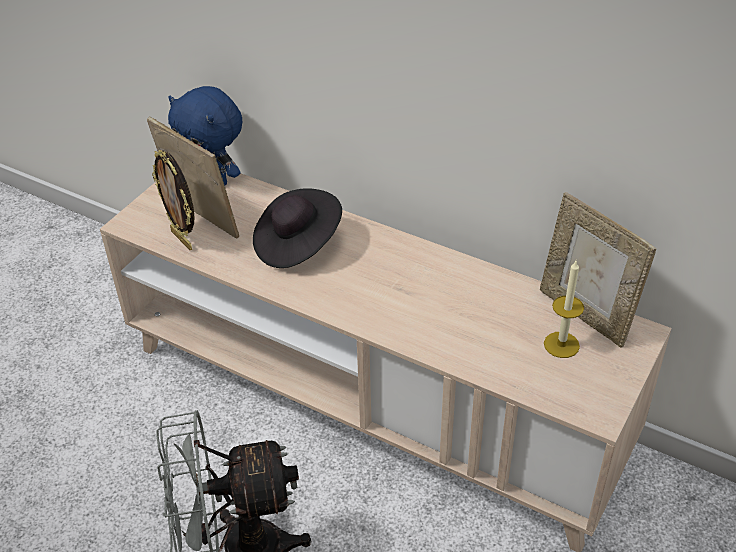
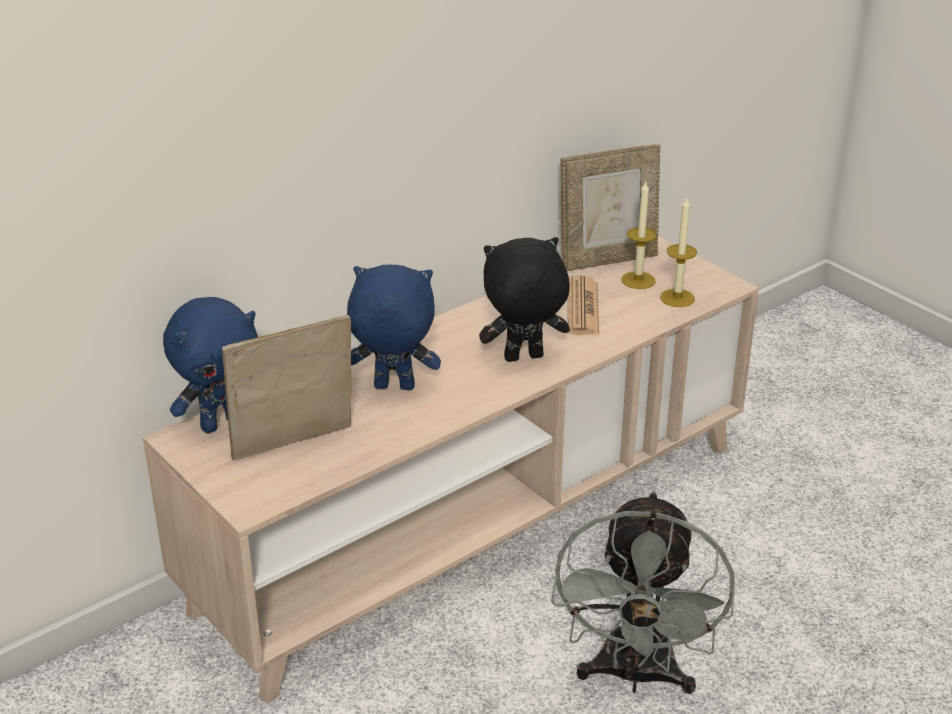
camera: 70 degrees left, 10 degrees down
picture frame [152,150,195,250] -> none
black hat [253,188,342,268] -> blue plush toy [347,264,441,390]
none -> black plush toy [479,237,570,362]
none -> newspaper [568,275,599,335]
none -> candle [660,198,697,307]

